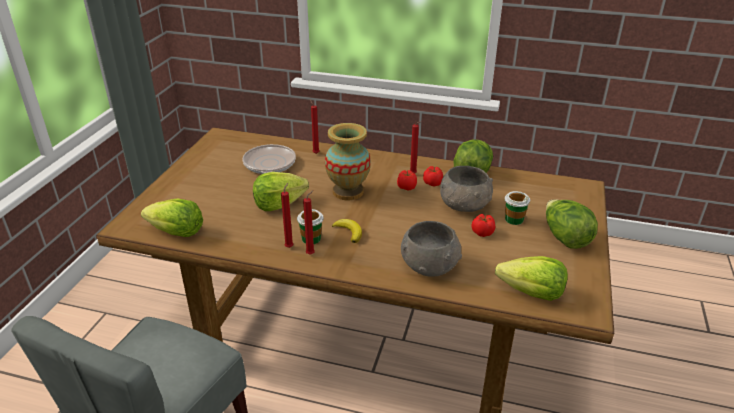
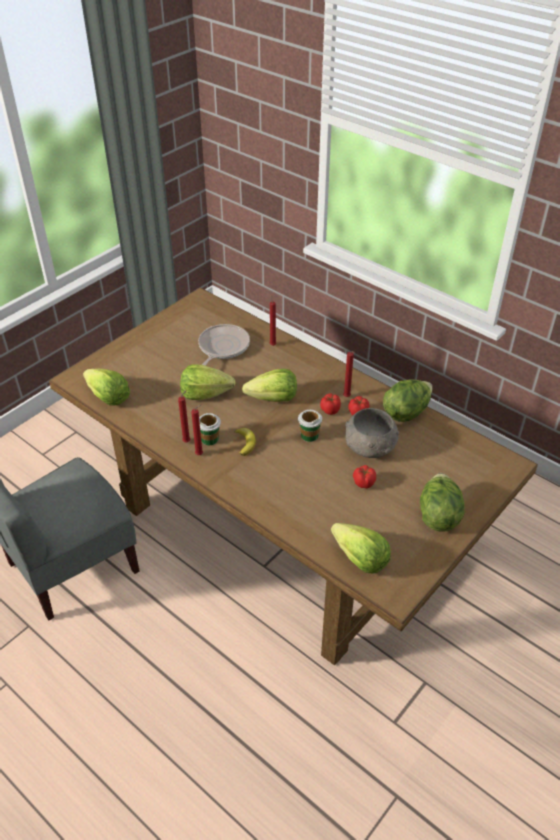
camera: 25 degrees right, 10 degrees up
vase [325,123,371,200] -> lettuce [242,369,297,402]
grey bowl [401,221,462,277] -> none
cup [505,191,530,225] -> cup moved to [298,410,322,442]

